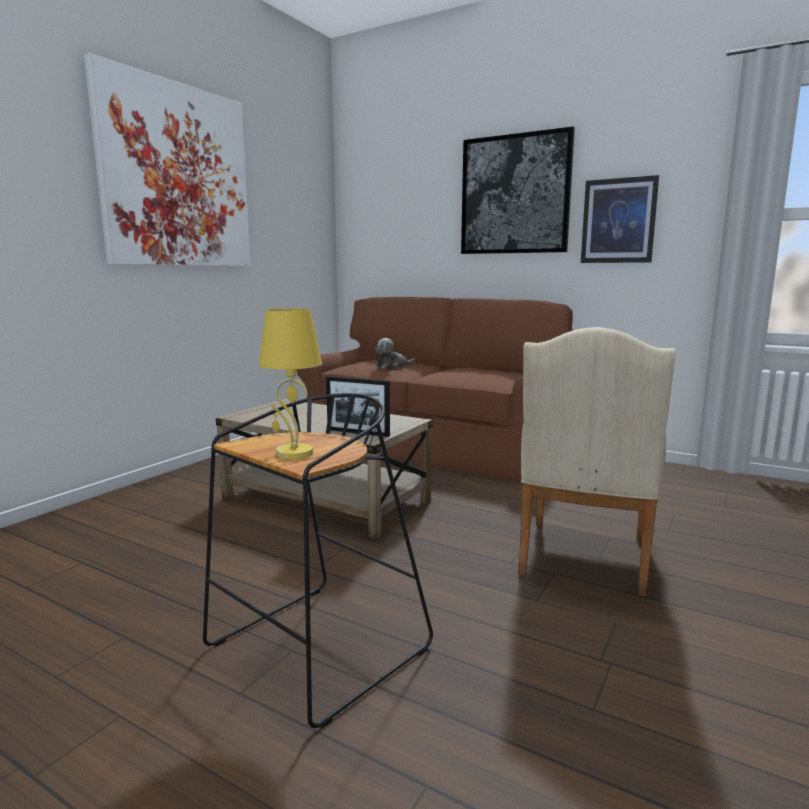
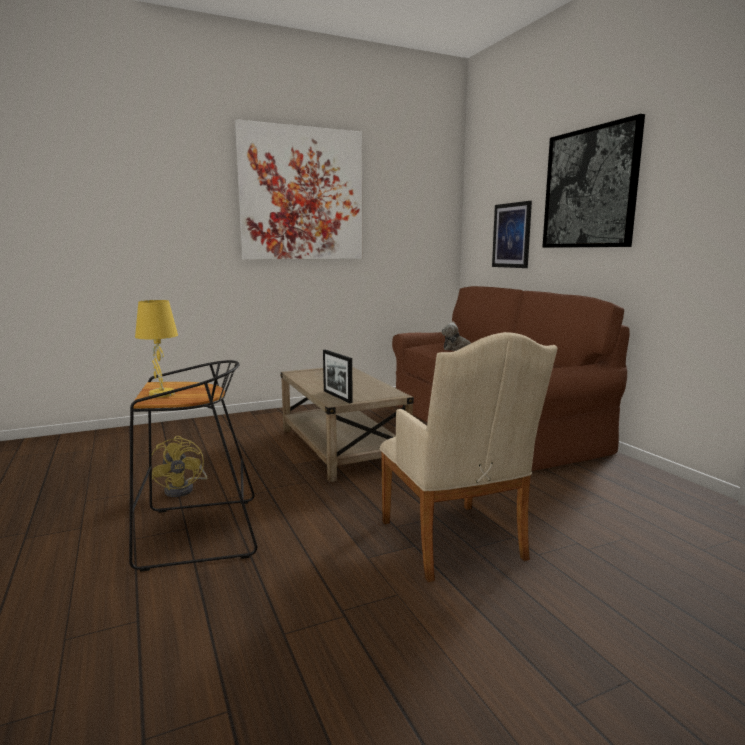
camera: 35 degrees right, 0 degrees up
beige armchair [518,327,676,597] -> beige armchair turned 75 degrees counterclockwise [379,332,557,582]
picture [581,175,659,263] -> picture moved to [492,201,532,268]
none -> yellow fan [151,436,207,497]

